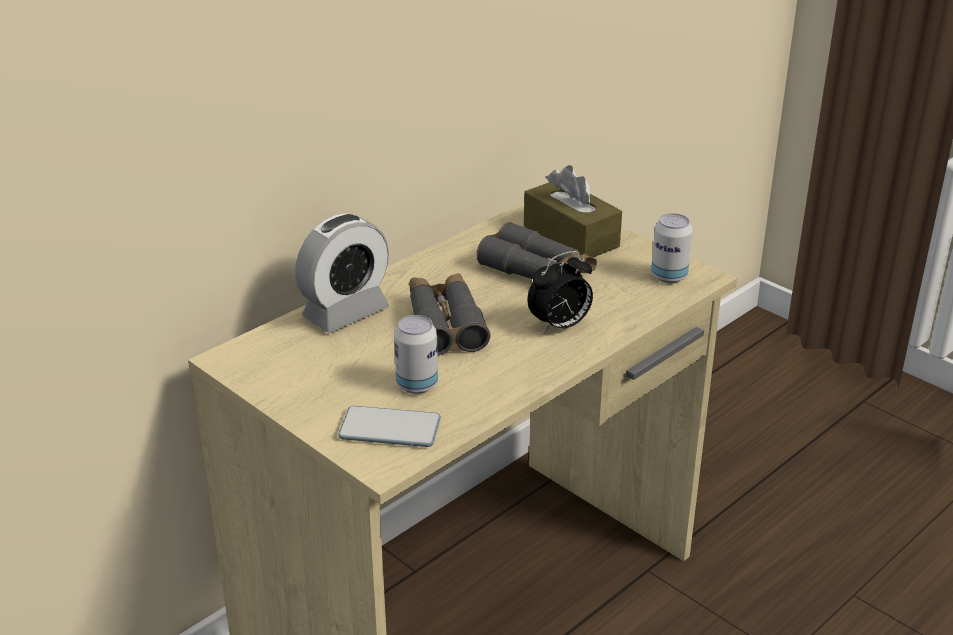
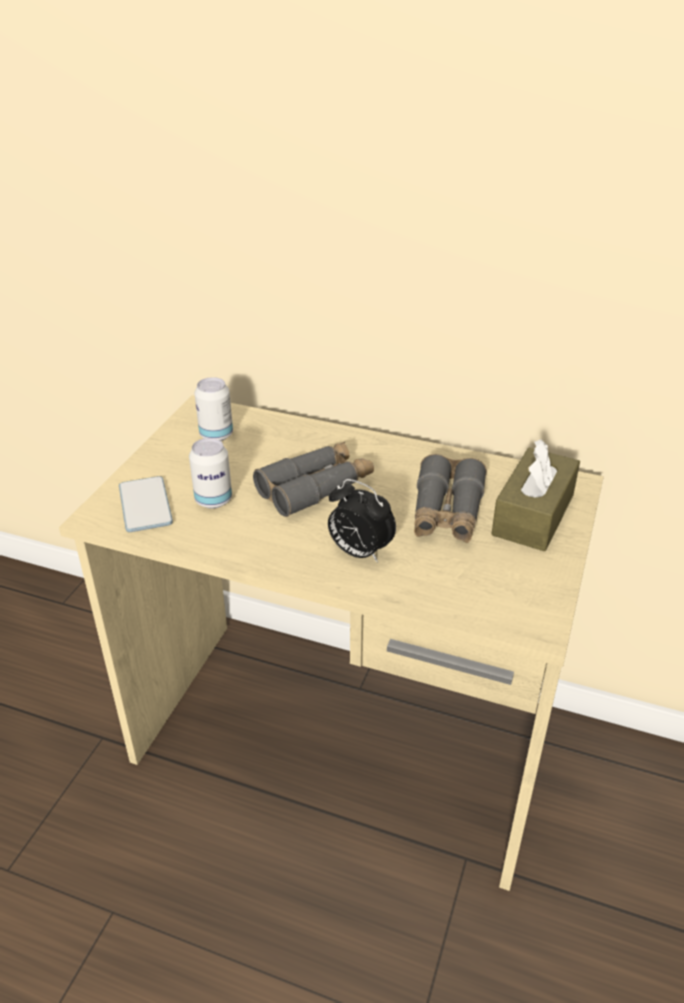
camera: 65 degrees right, 5 degrees up
alarm clock [295,213,389,333] -> none
can [651,213,693,283] -> can moved to [194,377,233,441]

